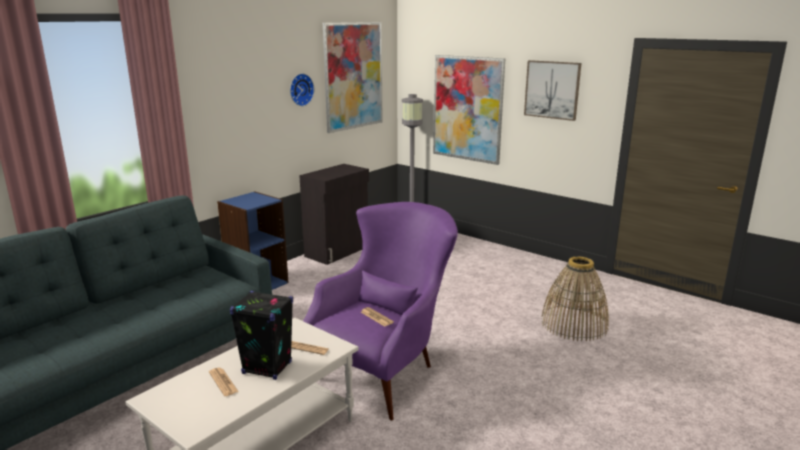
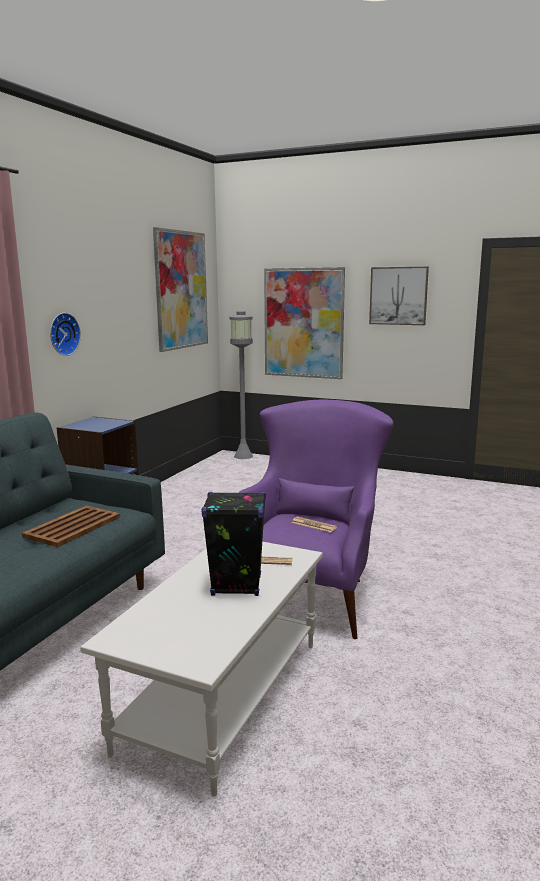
camera: 15 degrees left, 5 degrees down
newspaper [209,368,238,396] -> none
wall clock [290,73,314,106] -> wall clock moved to [50,313,81,356]
black cabinet [299,164,369,265] -> none
basket [541,256,609,341] -> none
none -> brown tray [22,506,120,548]

